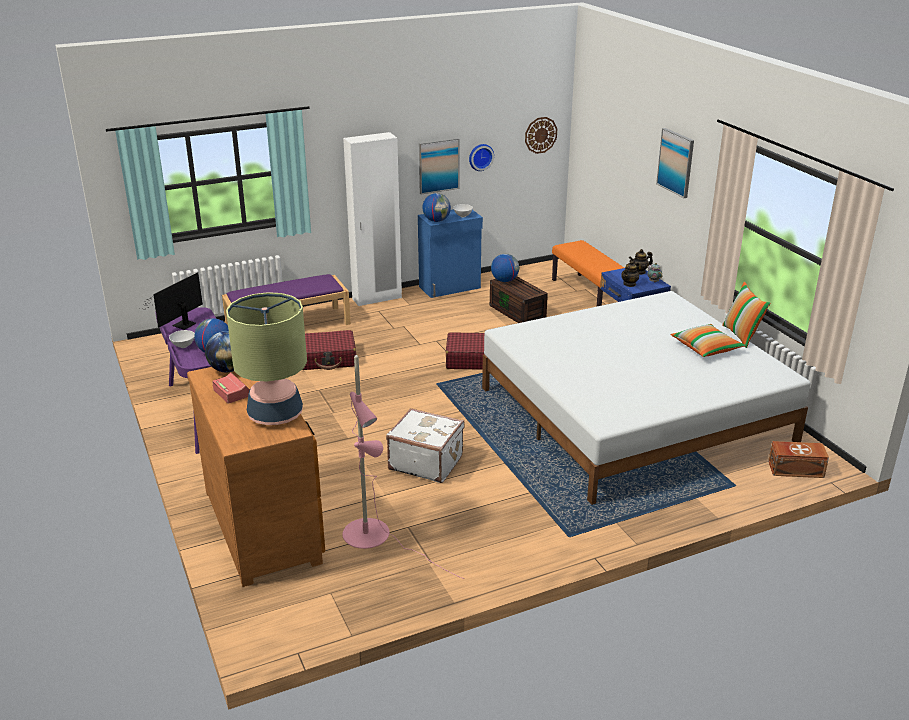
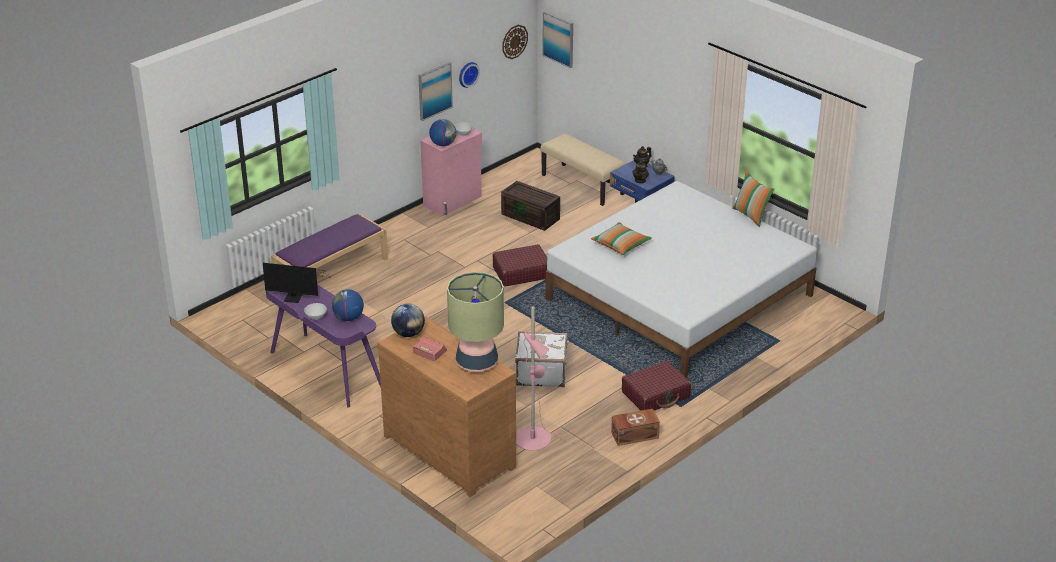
camera: 20 degrees left, 5 degrees up
monitor [142,272,203,330] -> monitor turned 90 degrees counterclockwise [263,263,334,303]
red suitcase [302,330,356,370] -> red suitcase moved to [622,361,691,411]
white wardrobe [343,132,402,306] -> none
blue cabinet [418,209,483,298] -> pink cabinet [420,122,482,216]
globe [491,254,519,282] -> none
orange bench [552,240,624,306] -> beige bench [540,133,626,206]
picture [656,128,694,198] -> picture moved to [542,11,573,68]
pillow [671,324,746,357] -> pillow moved to [591,222,652,255]
brown storage box [768,441,829,478] -> brown storage box moved to [611,409,660,446]

